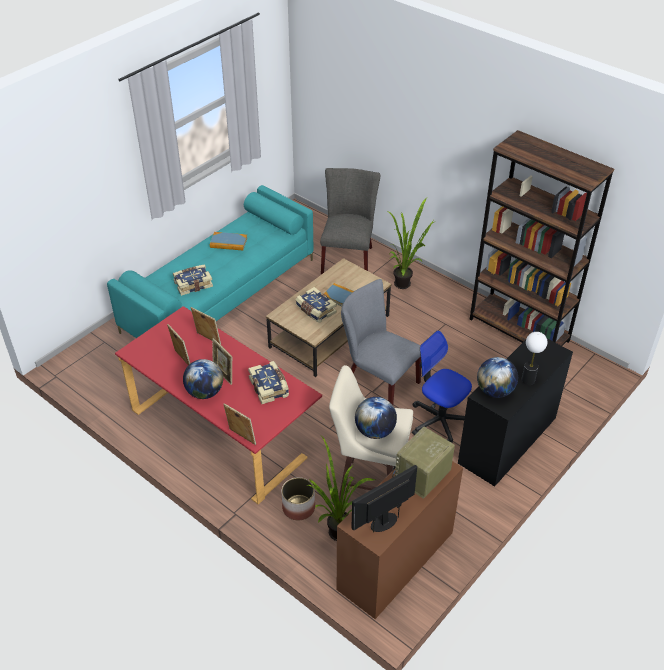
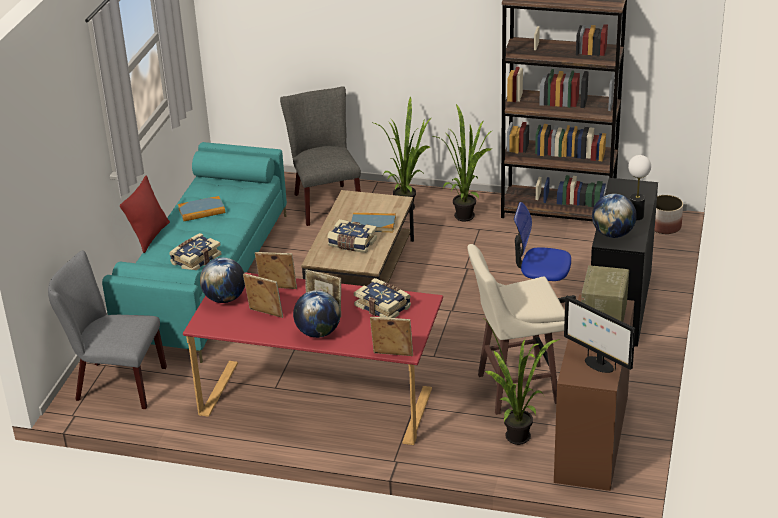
camera: 25 degrees left, 10 degrees down
planter [282,477,315,521] -> planter moved to [655,195,683,234]
grey chair [341,279,421,405] -> grey chair moved to [48,250,167,409]
monitor [351,465,417,533] -> monitor turned 75 degrees counterclockwise [564,296,635,373]
globe [355,397,397,439] -> globe moved to [200,257,245,303]
none -> red pillow [120,175,170,253]
none -> potted plant [431,104,492,222]

